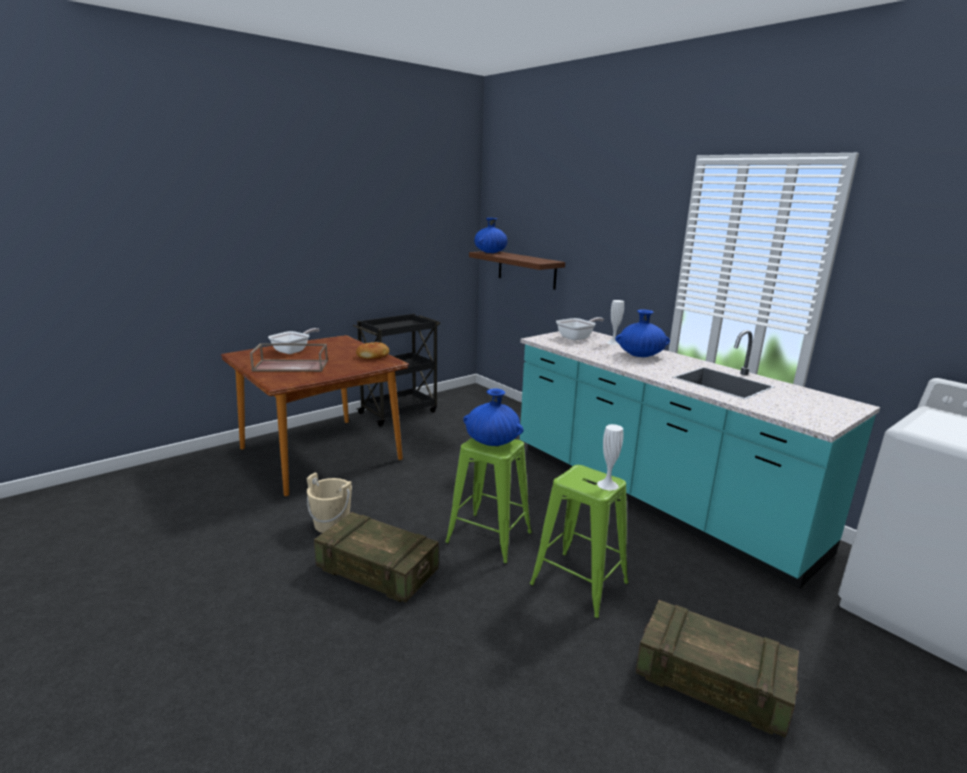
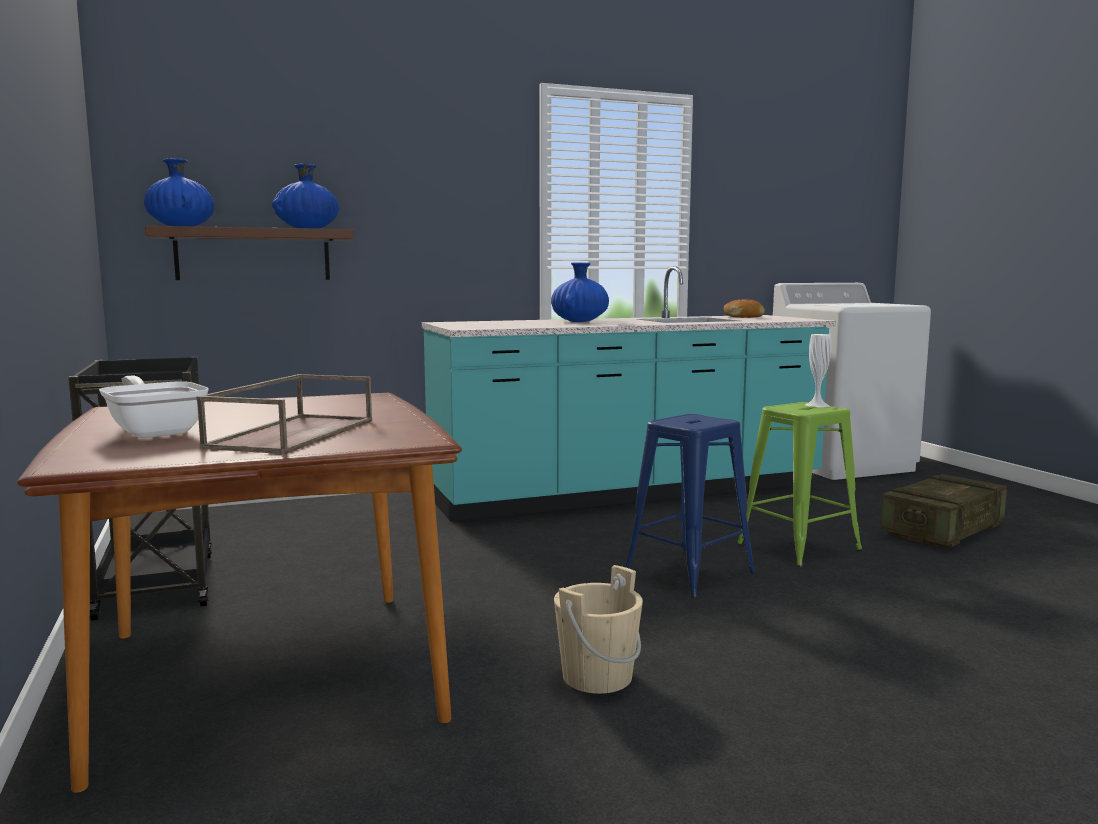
camera: 70 degrees left, 10 degrees down
crate [314,512,439,602] -> none
bread [356,342,389,359] -> bread moved to [724,299,765,318]
green stool [445,438,532,564] -> blue stool [625,414,756,598]
blue vase [463,389,524,446] -> blue vase moved to [272,164,339,229]
frying pan [556,317,604,341] -> none
white vase [607,300,624,345] -> none

